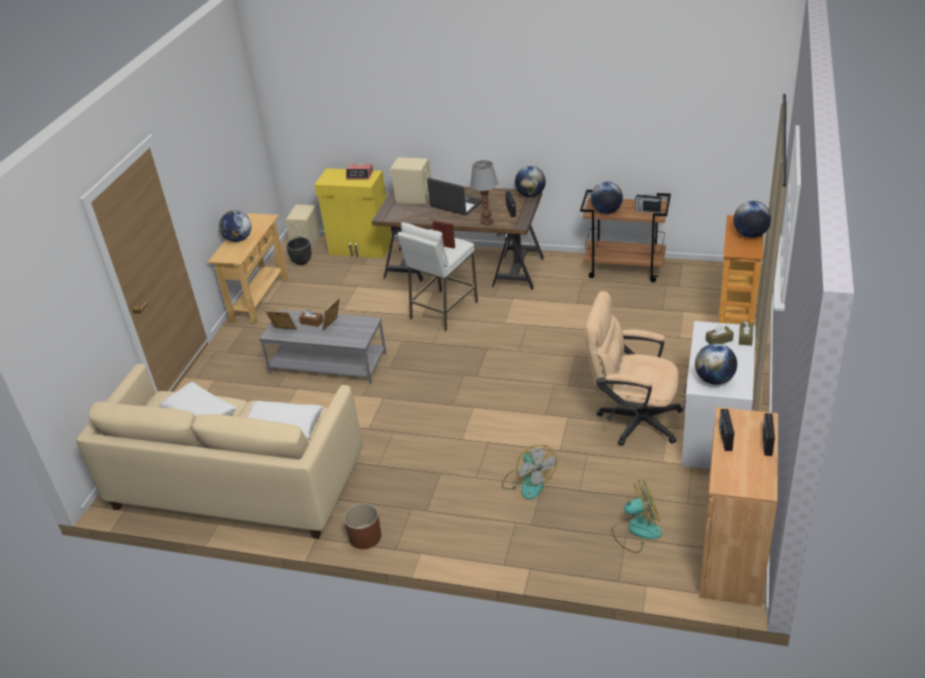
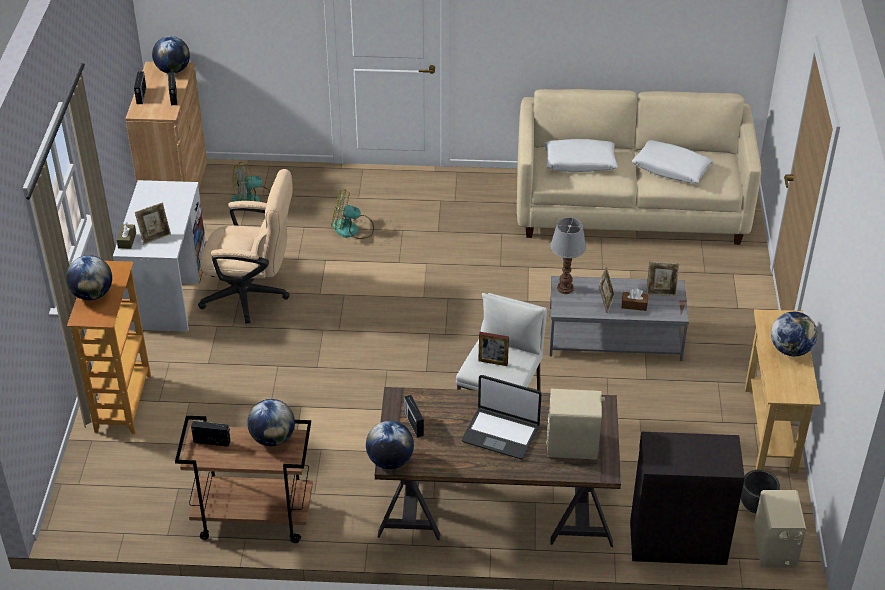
camera: 165 degrees right, 5 degrees up
yellow cabinet [314,168,392,258] -> black cabinet [630,432,745,565]
brown planter [344,503,381,549] -> none
alarm clock [346,164,373,179] -> none
table lamp [470,160,498,226] -> table lamp moved to [550,218,586,294]
fan [502,445,557,500] -> fan turned 45 degrees counterclockwise [331,189,374,239]
globe [695,343,737,385] -> globe moved to [152,36,190,74]
brown tissue box [706,323,734,344] -> picture frame [135,202,171,244]

